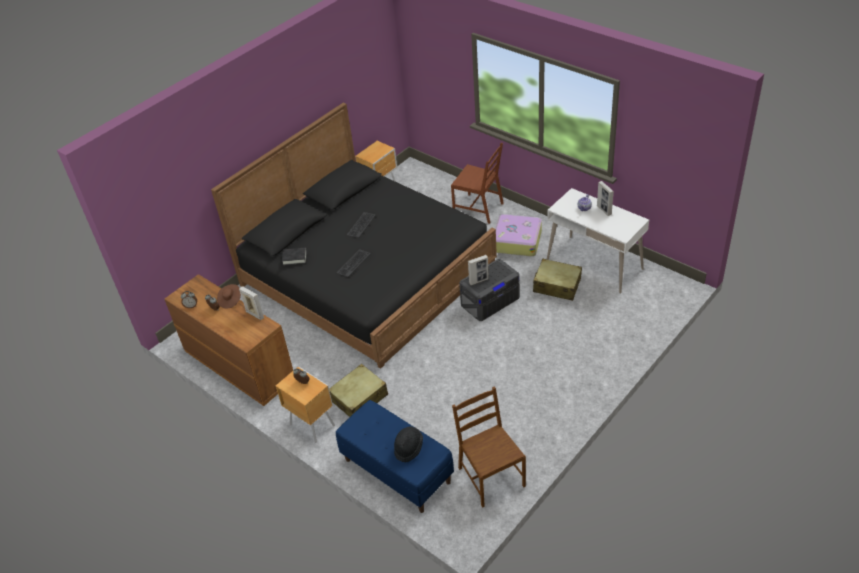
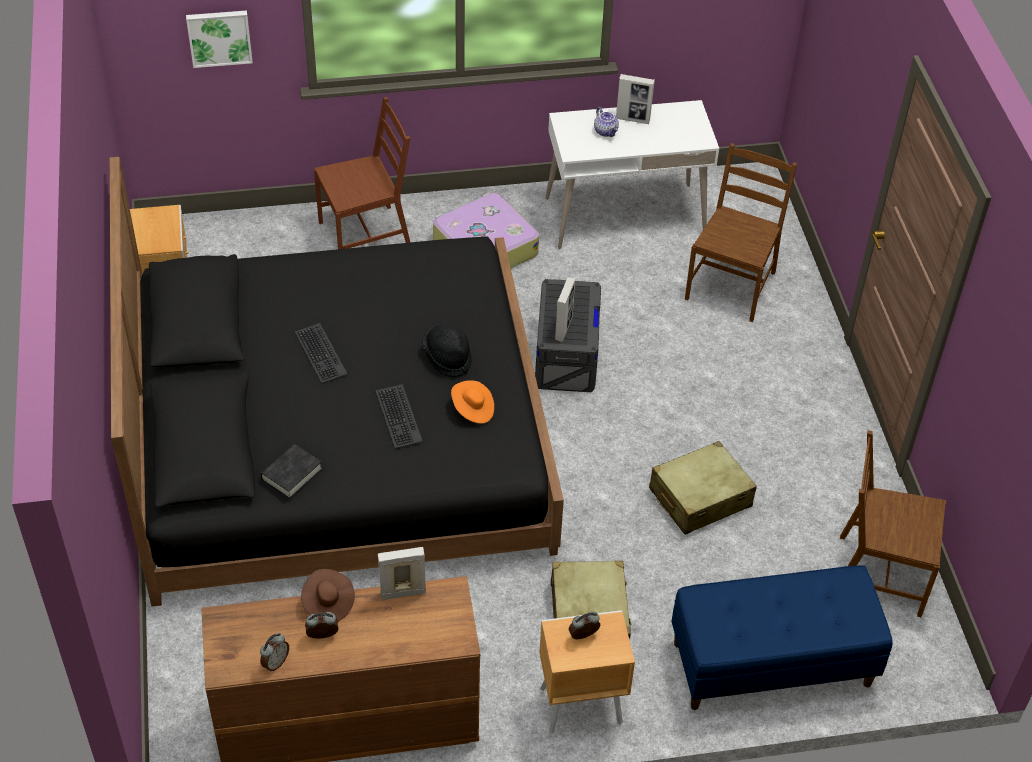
camera: 55 degrees left, 5 degrees up
black hat [394,426,423,463] -> black hat moved to [422,324,472,377]
beige suitcase [533,259,582,301] -> beige suitcase moved to [649,441,757,535]
none -> picture [186,10,253,68]
none -> orange hat [451,380,494,424]
none -> brown chair [685,143,797,322]

